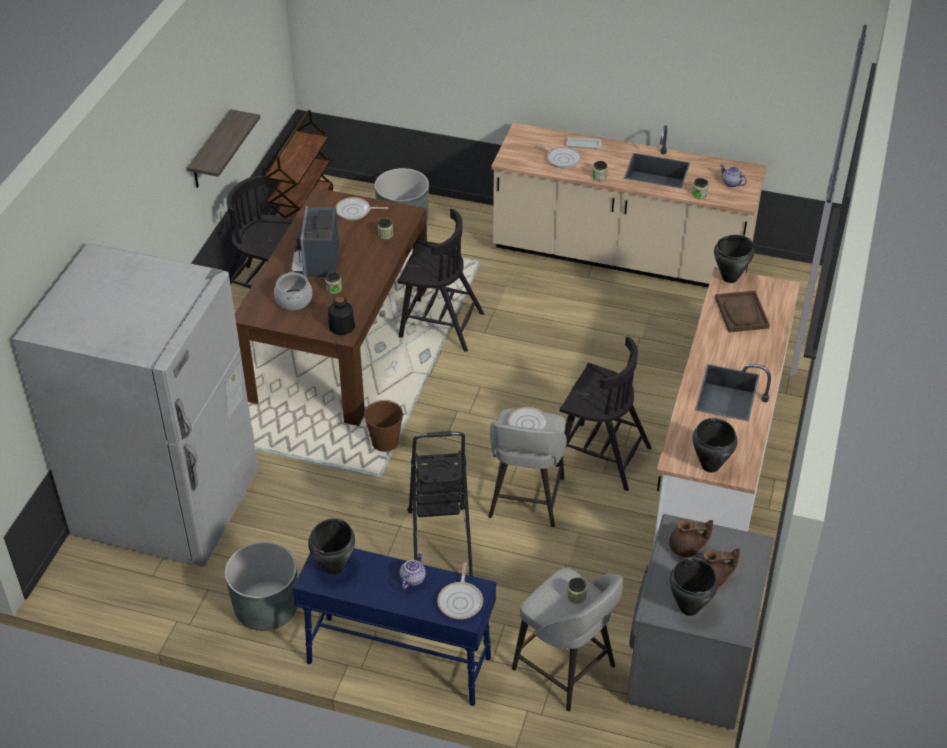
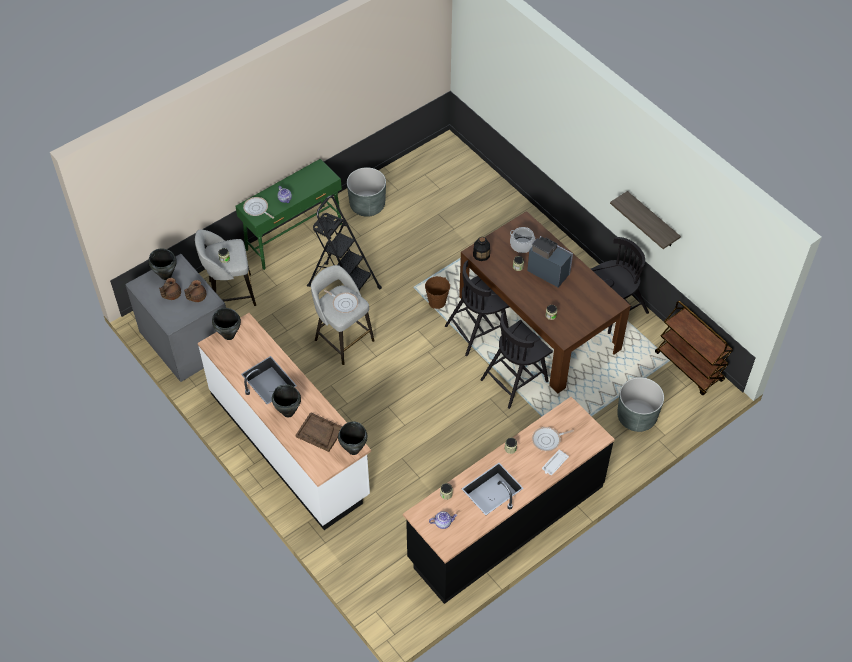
camera: 125 degrees right, 10 degrees up
white fridge [13,243,258,566] -> none
blue console table [293,548,496,706] -> green console table [235,159,342,270]
black cooking pot [308,518,355,575] -> black cooking pot moved to [272,384,301,417]
frying pan [335,197,389,220] -> none
beige counter [492,123,767,287] -> black counter [403,397,615,604]
black chair [556,336,651,491] -> black chair moved to [445,260,509,356]

